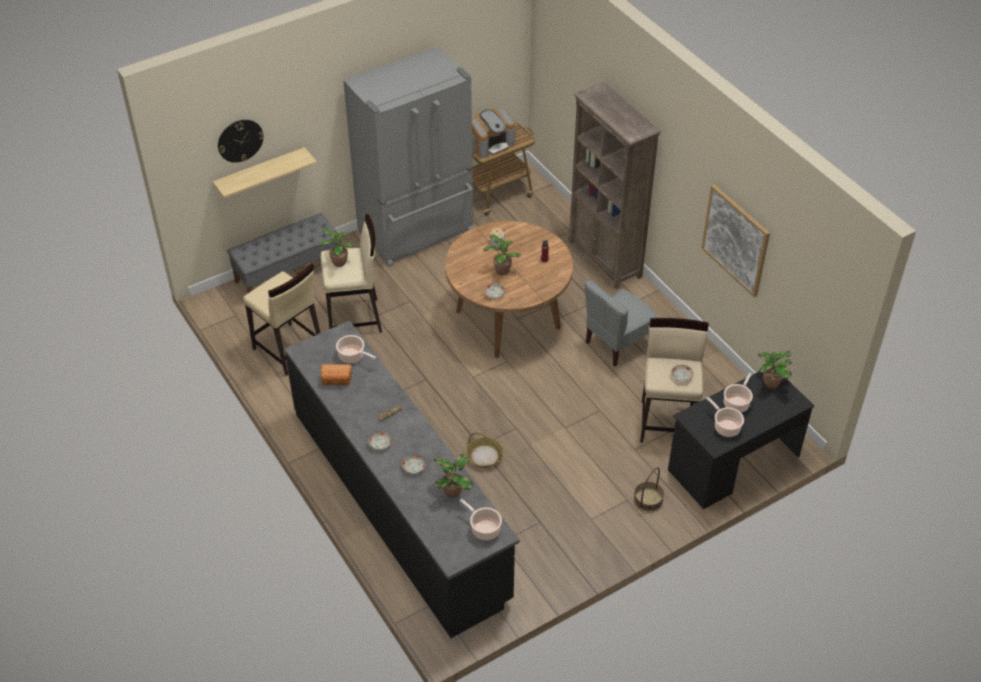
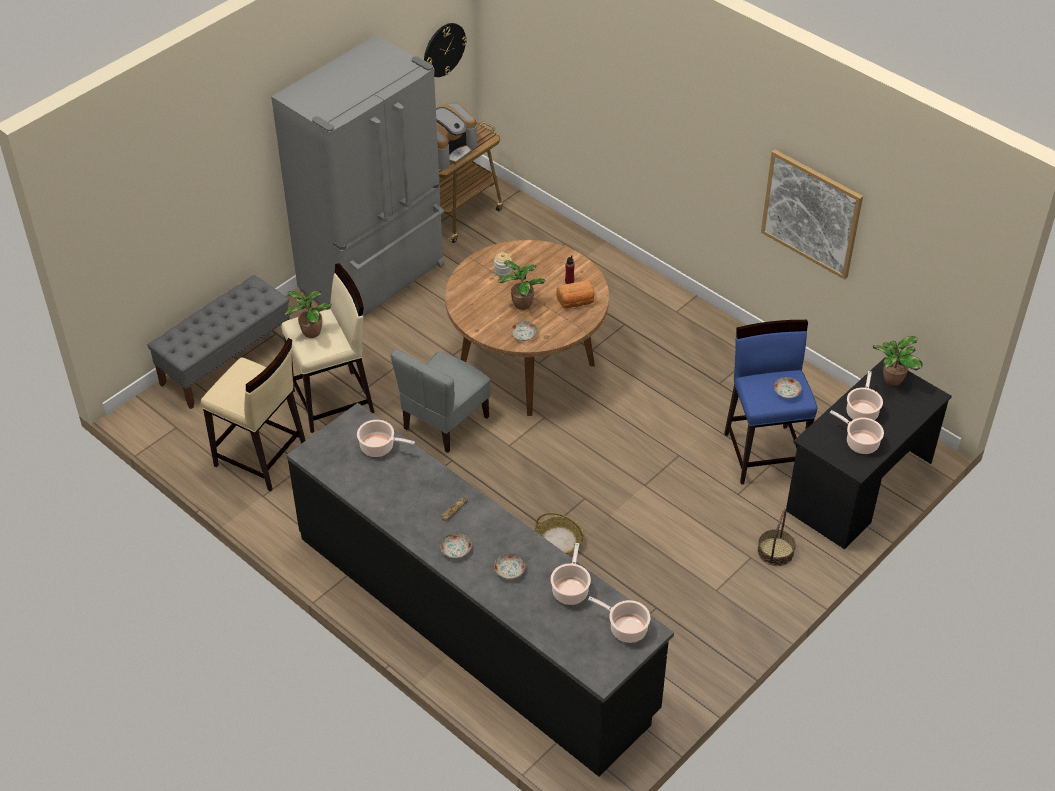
camera: 15 degrees left, 0 degrees up
shelf [213,147,317,198] -> none
wall clock [218,120,264,163] -> wall clock moved to [424,23,467,77]
bread [321,364,353,385] -> bread moved to [556,280,595,308]
potted plant [434,454,473,498] -> cooking pot [551,543,591,605]
brown bookcase [568,82,661,289] -> none
grey chair [584,280,658,366] -> grey chair moved to [390,349,491,453]
beige stool [640,318,709,443] -> blue stool [724,320,817,484]

